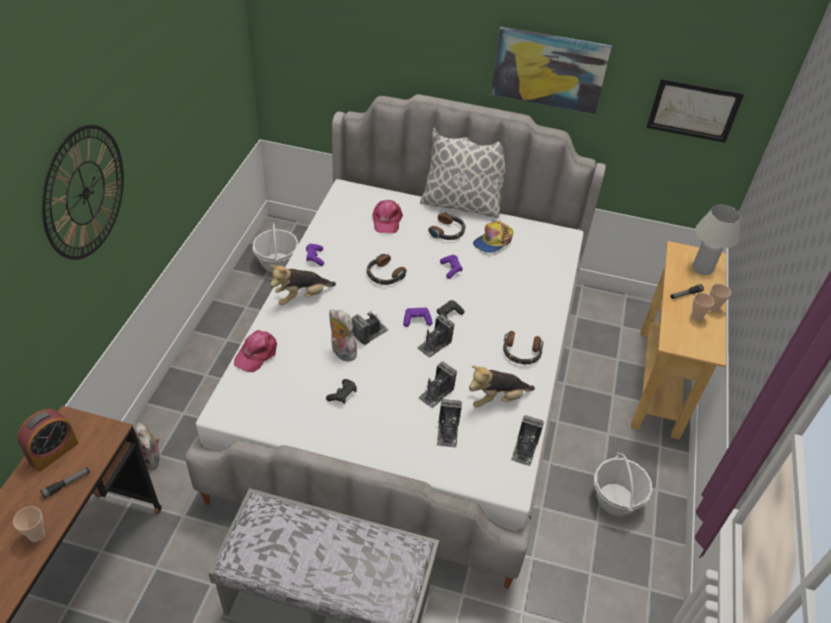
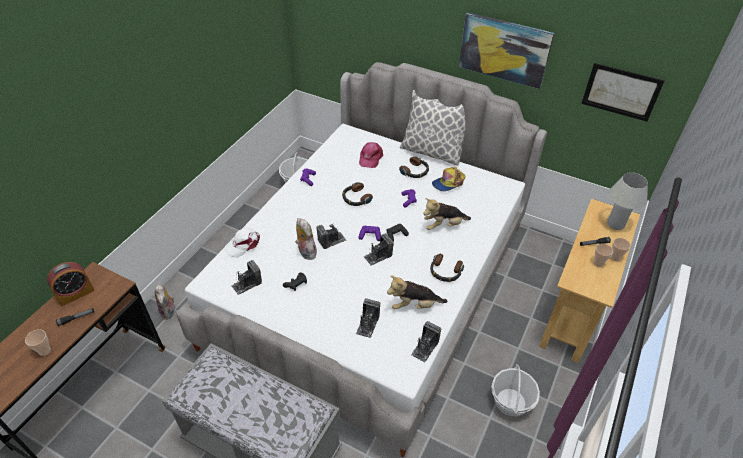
camera: 15 degrees right, 0 degrees up
wall clock [42,125,124,260] -> none
pink cap [234,330,277,372] -> white cap [224,227,260,258]
plush toy [270,265,336,305] -> plush toy moved to [423,198,471,230]
camera [418,362,457,408] -> camera moved to [232,260,262,295]

